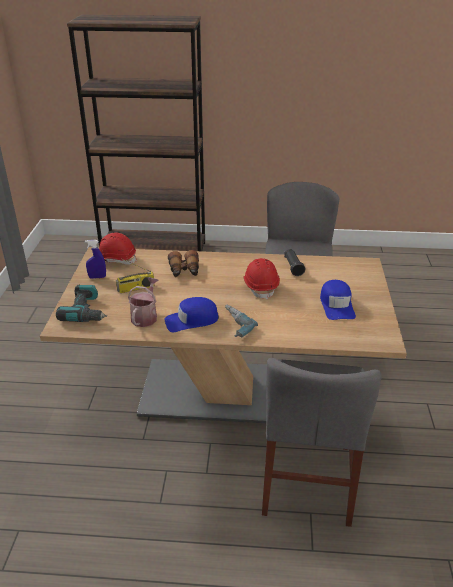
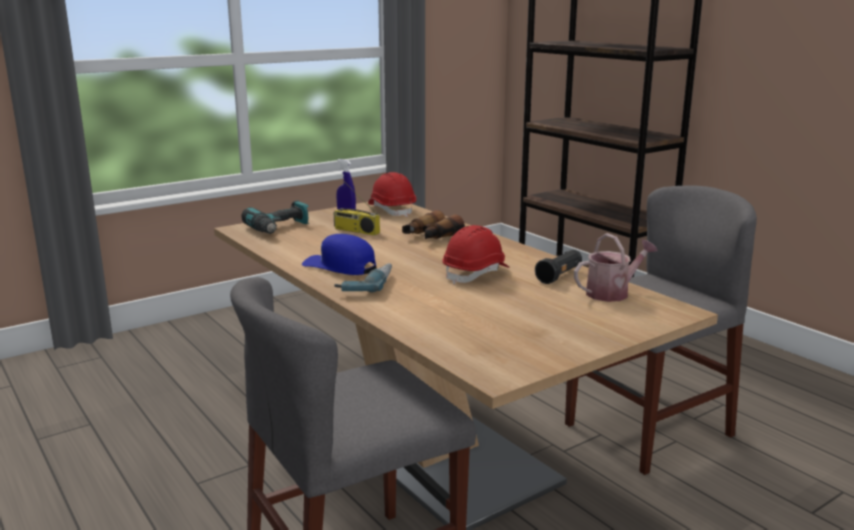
camera: 50 degrees right, 15 degrees down
watering can [128,278,158,327] -> watering can moved to [574,233,658,302]
blue cap [320,280,356,320] -> none

